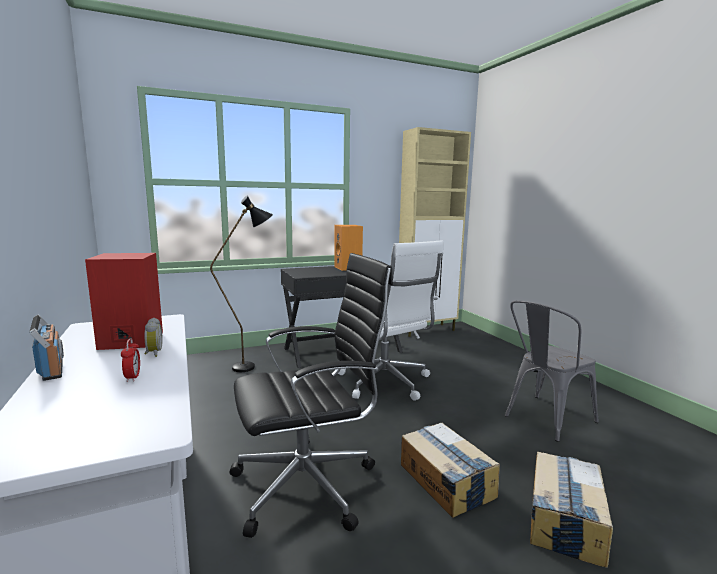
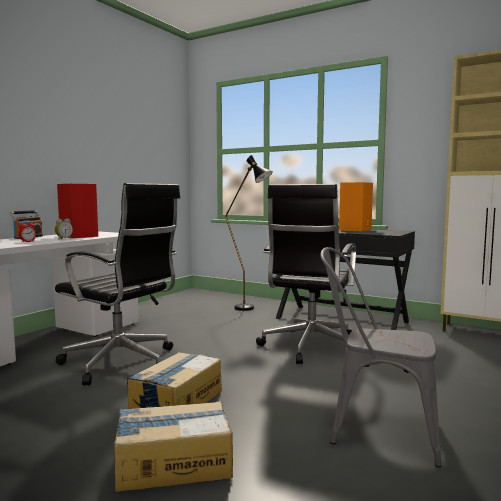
camera: 55 degrees right, 5 degrees down
white office chair [338,241,444,401] -> black office chair [256,184,356,364]

